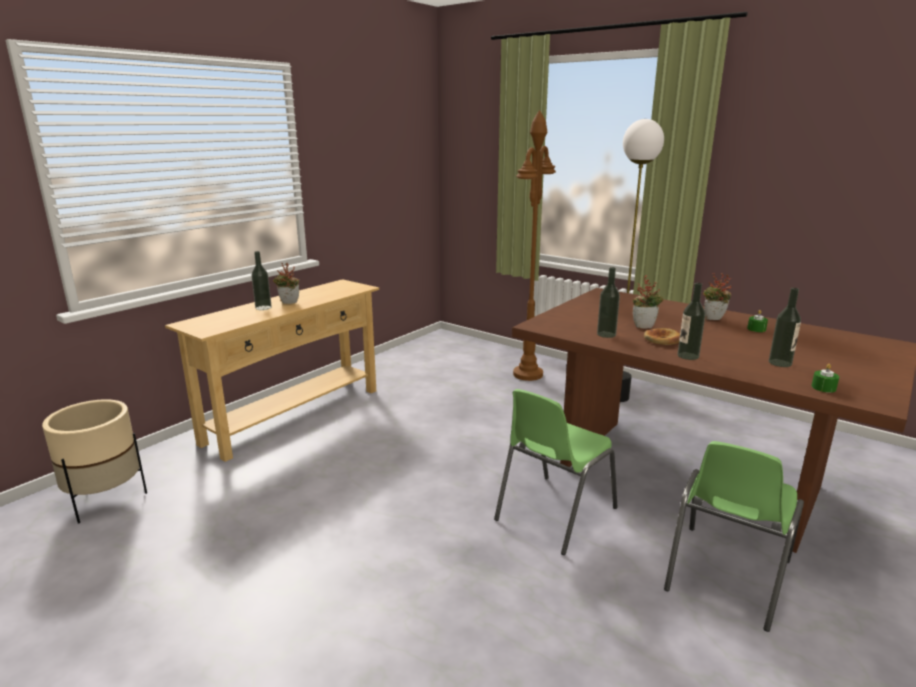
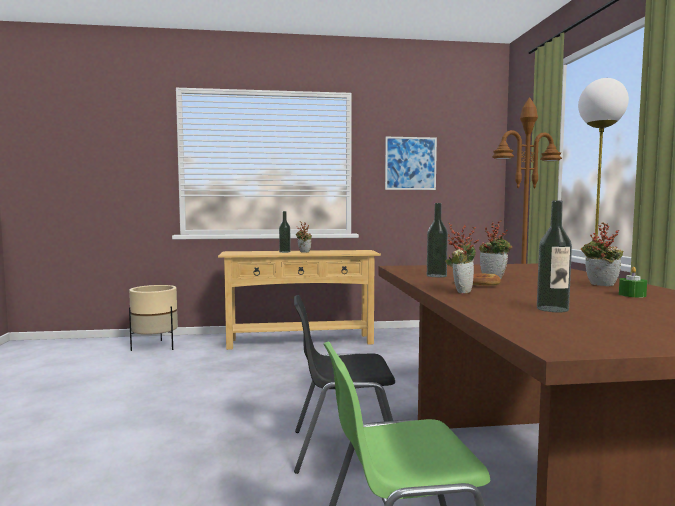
camera: 45 degrees right, 15 degrees down
green chair [494,389,618,555] -> black chair [294,295,395,474]
bottle [678,283,705,360] -> potted plant [445,223,479,294]
green candle [811,364,839,393] -> none
none -> picture [385,137,437,190]

